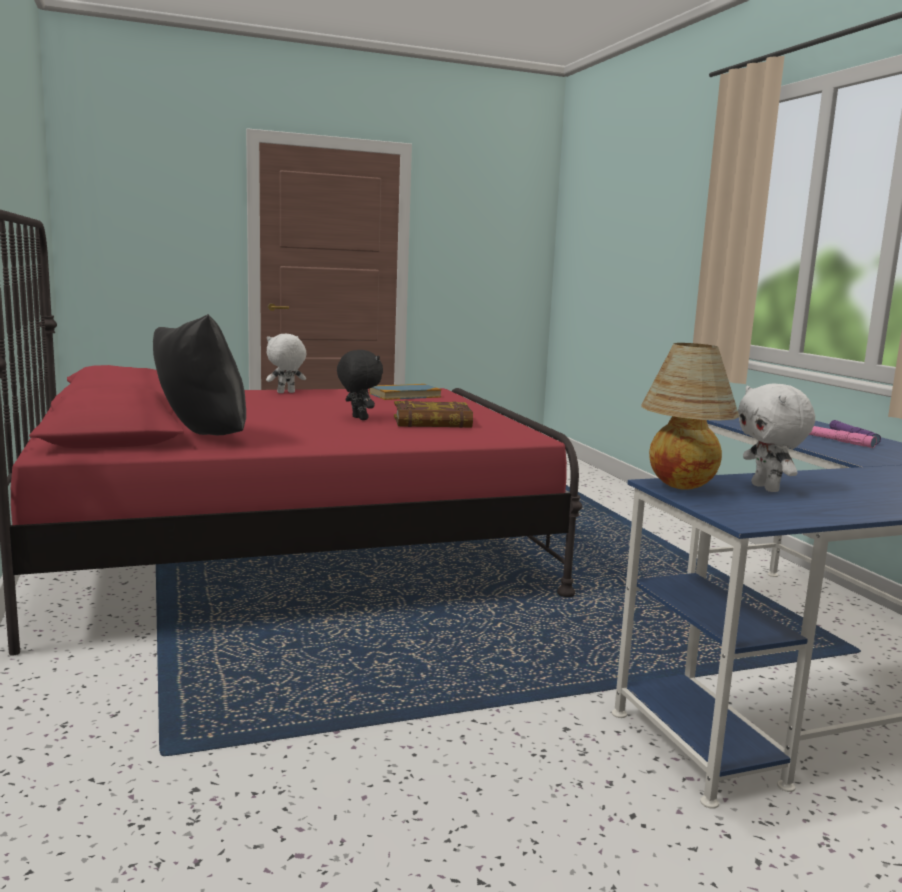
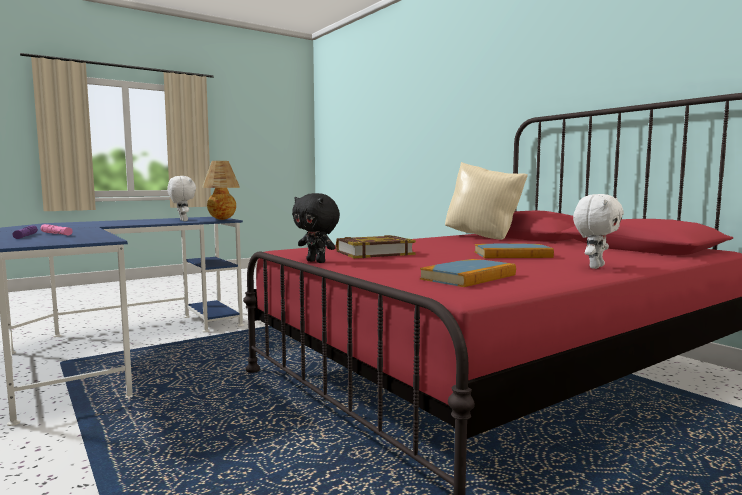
camera: 165 degrees right, 5 degrees down
black pillow [153,314,246,435] -> beige pillow [445,162,528,240]
black plush toy [337,350,383,420] -> black plush toy moved to [292,193,340,263]
none -> book [475,244,554,258]

